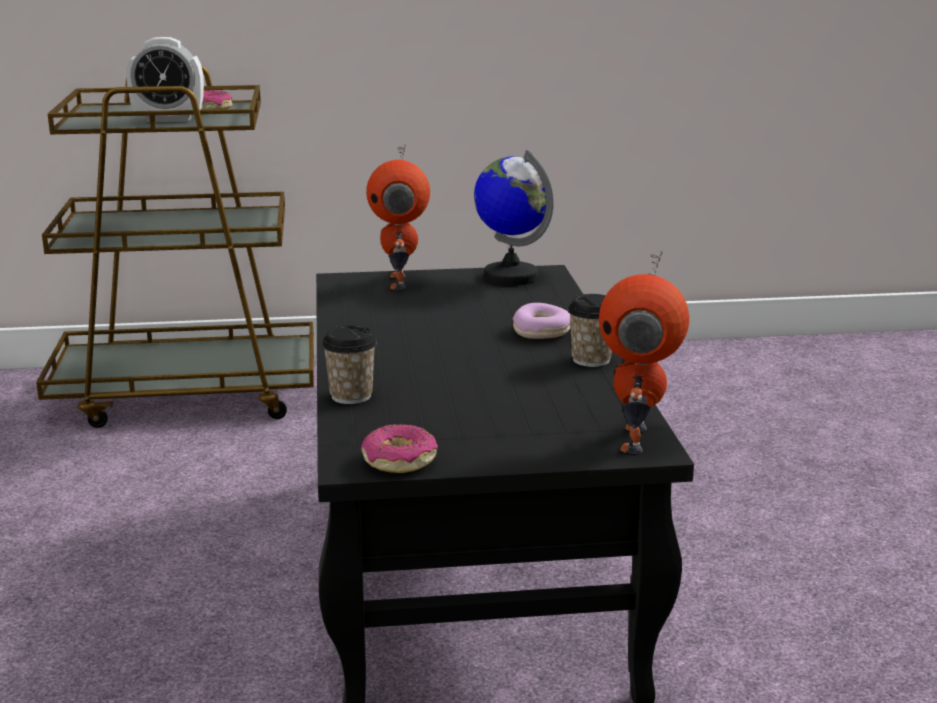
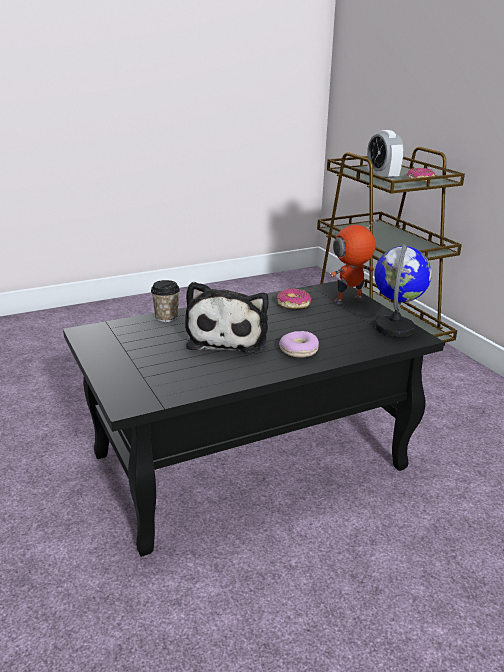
camera: 70 degrees right, 5 degrees up
donut [360,424,438,473] -> donut moved to [277,289,311,309]
cup [568,294,612,367] -> none
toy robot [599,250,689,454] -> none
none -> plush toy [185,282,269,354]

